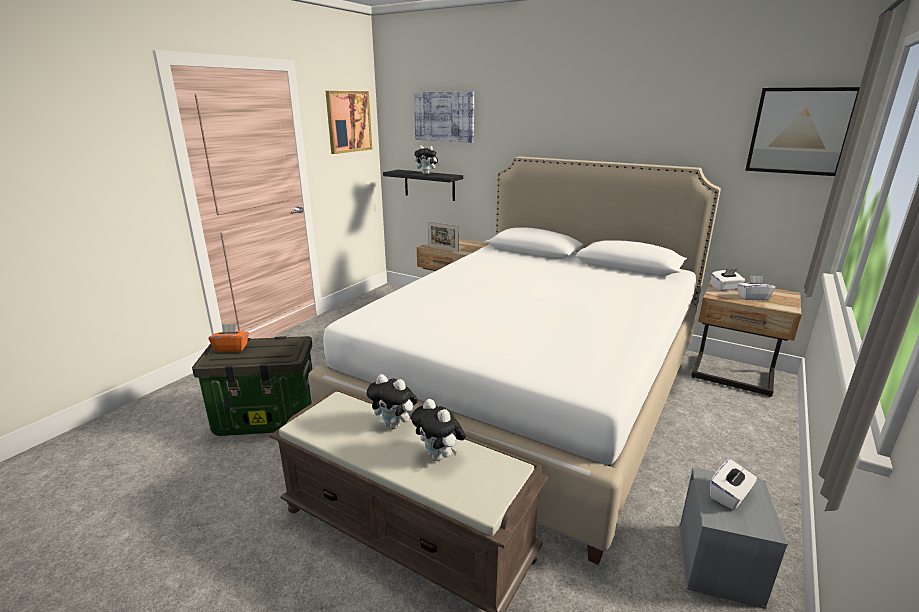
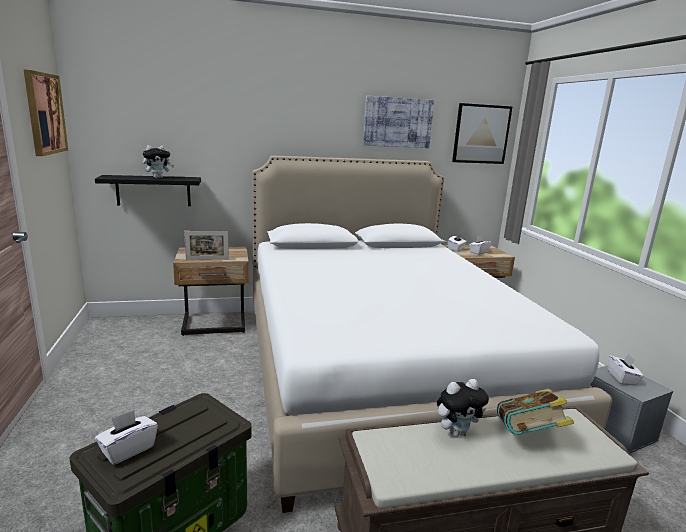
camera: 45 degrees left, 5 degrees down
orange tissue box [209,324,249,352] -> white tissue box [95,410,158,465]
plush toy [411,399,466,461] -> book [497,389,574,435]
picture [414,92,474,143] -> picture moved to [363,96,434,148]

